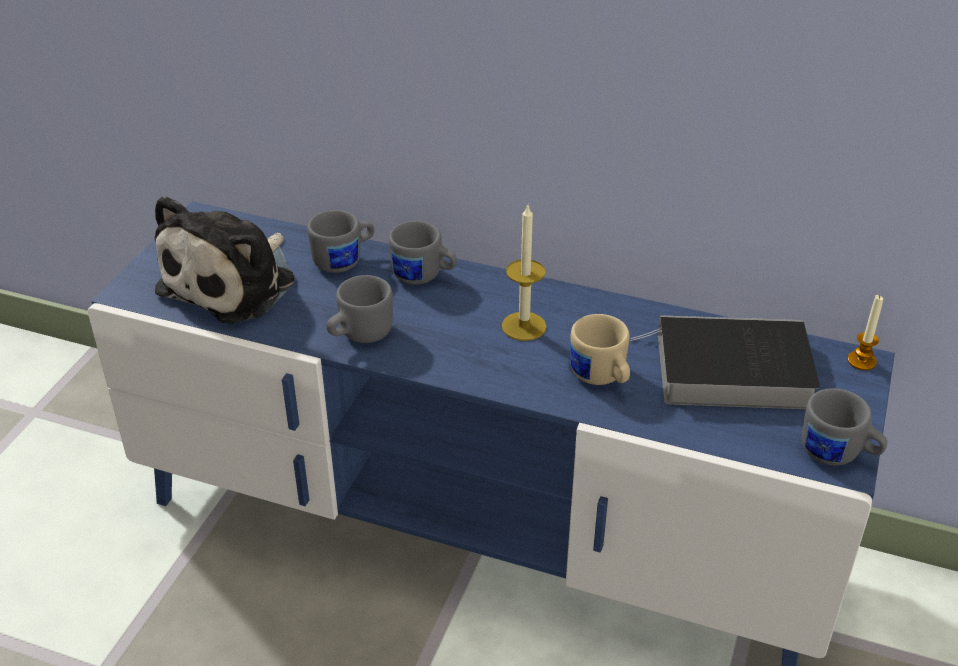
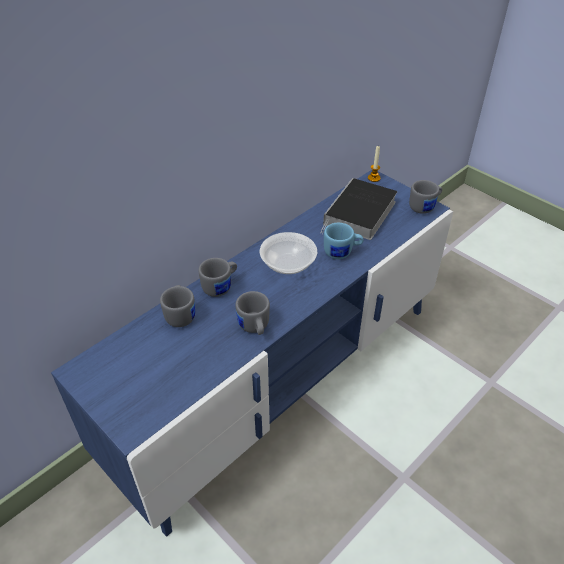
camera: 65 degrees left, 5 degrees up
plush toy [155,195,295,324] -> none
candle [502,205,547,341] -> bowl [260,232,317,274]
beige mug [571,314,630,385] -> blue mug [324,223,363,259]

